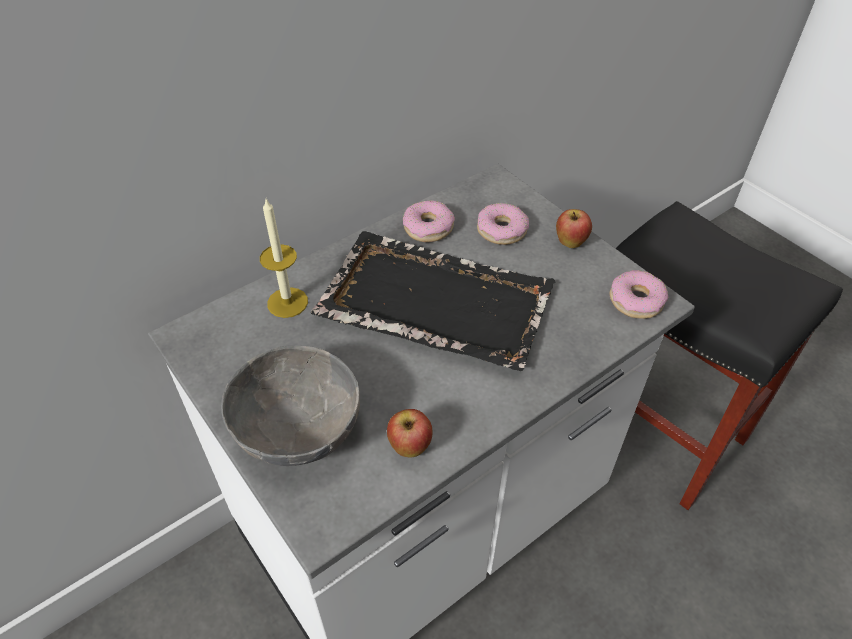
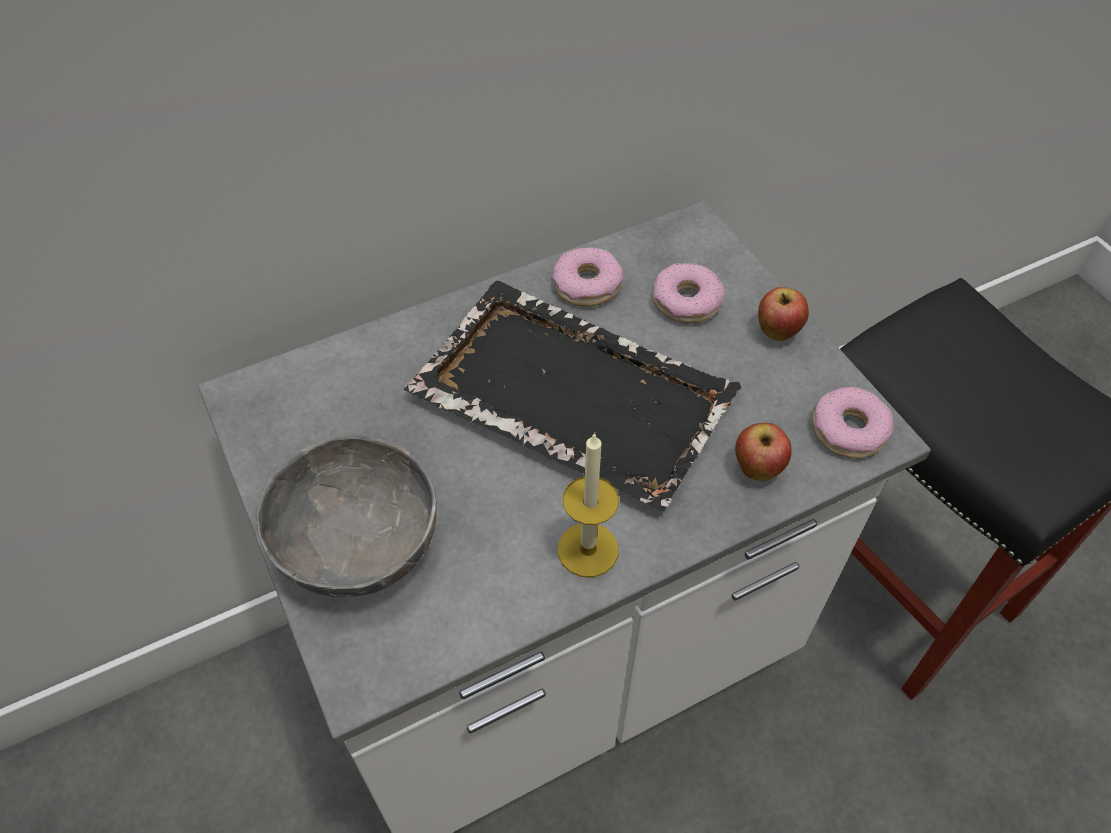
camera: 10 degrees right, 5 degrees up
candle [260,199,308,318] -> candle moved to [558,432,619,577]
apple [387,409,432,457] -> apple moved to [735,423,792,481]

